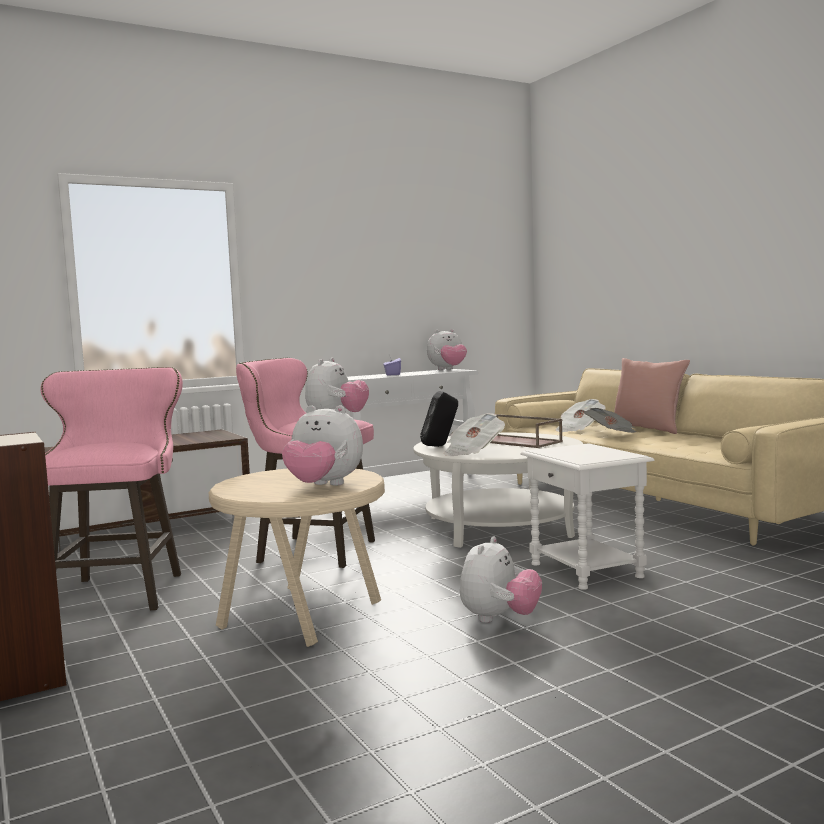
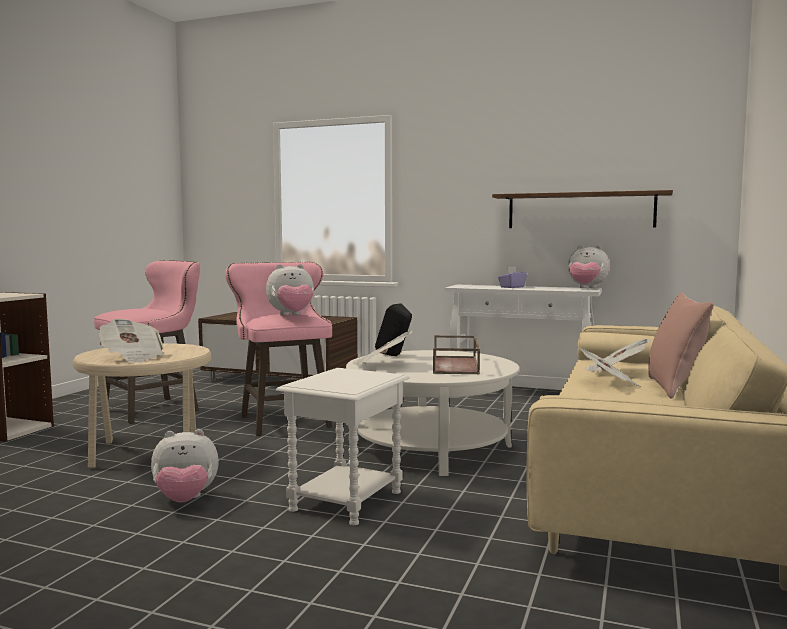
camera: 50 degrees right, 0 degrees up
plush toy [282,405,363,485] -> newspaper [99,319,164,363]
none -> brown shelf [492,190,673,228]

